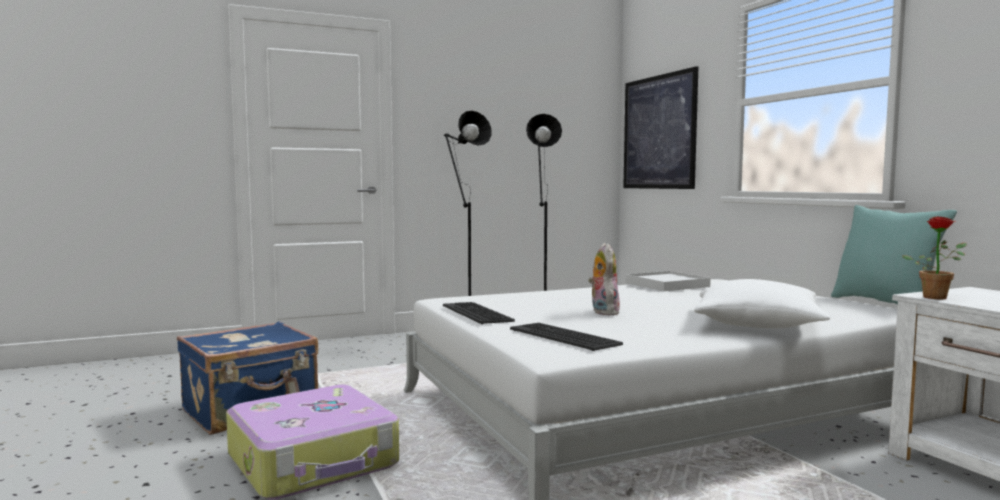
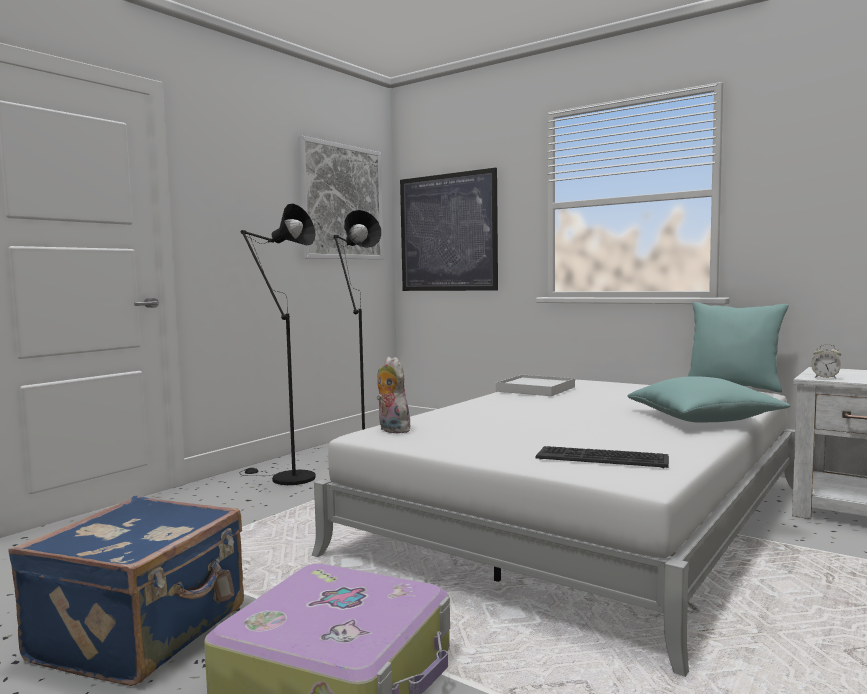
camera: 30 degrees left, 0 degrees up
keyboard [443,302,515,324] -> none
plush toy [588,243,620,315] -> plush toy moved to [377,357,410,433]
white pillow [694,279,830,328] -> turquoise pillow [627,376,790,423]
potted plant [902,216,967,299] -> alarm clock [811,344,841,379]
none -> picture [298,136,384,260]

